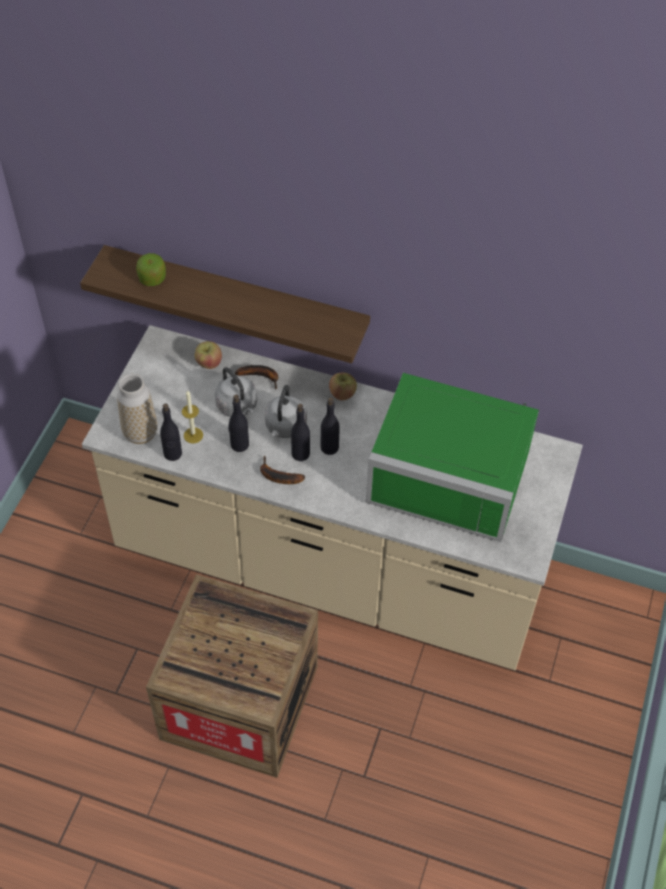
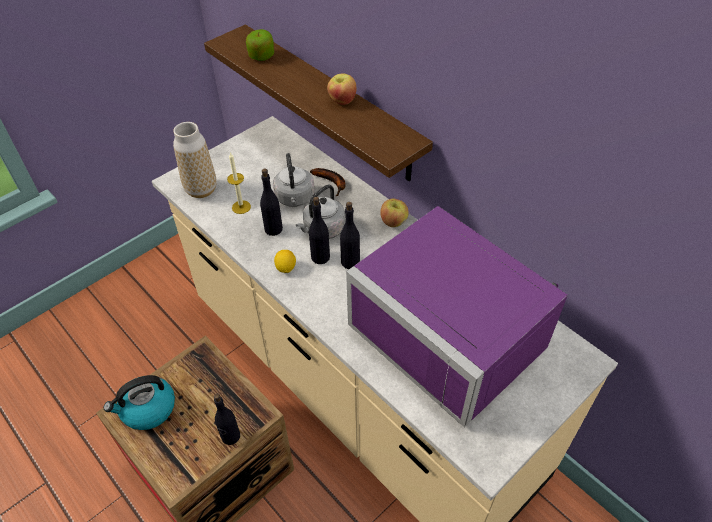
camera: 30 degrees right, 5 degrees down
black bottle [160,403,182,461] -> black bottle moved to [214,394,240,445]
apple [195,341,222,369] -> apple moved to [327,73,357,105]
banana [260,455,305,484] -> lemon [274,250,296,273]
green microwave [366,373,539,542] -> purple microwave [346,206,568,427]
none -> kettle [104,375,175,430]

